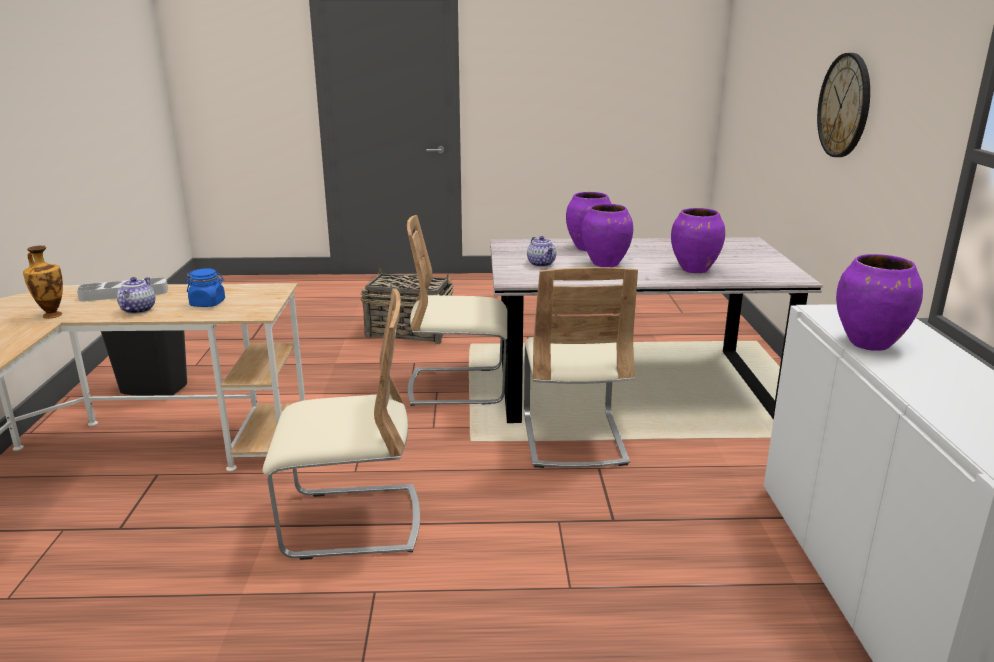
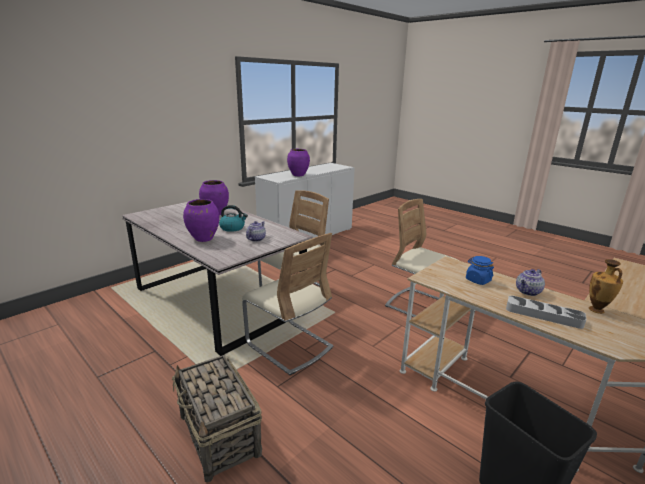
camera: 135 degrees left, 0 degrees up
purple vase [582,204,633,267] -> kettle [219,205,248,232]
wall clock [817,53,870,157] -> none

